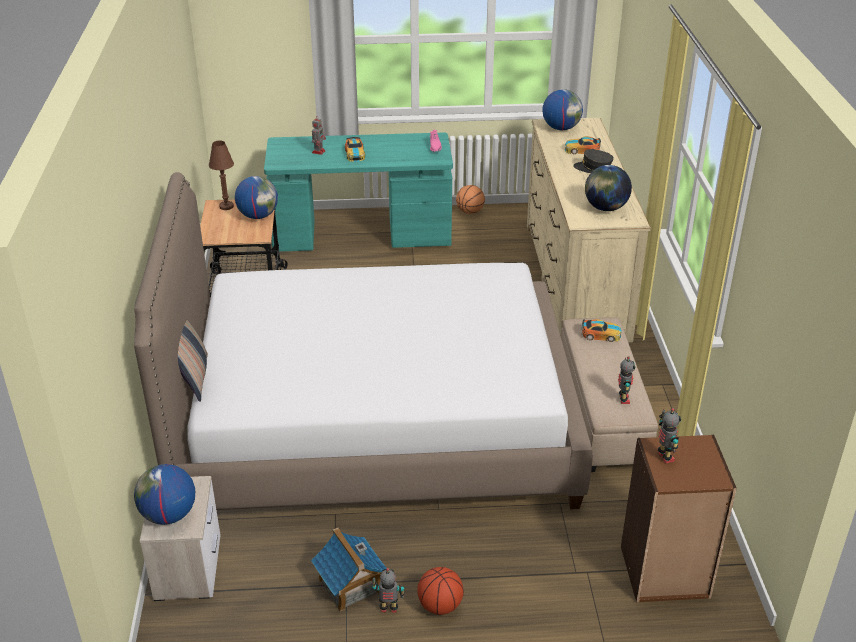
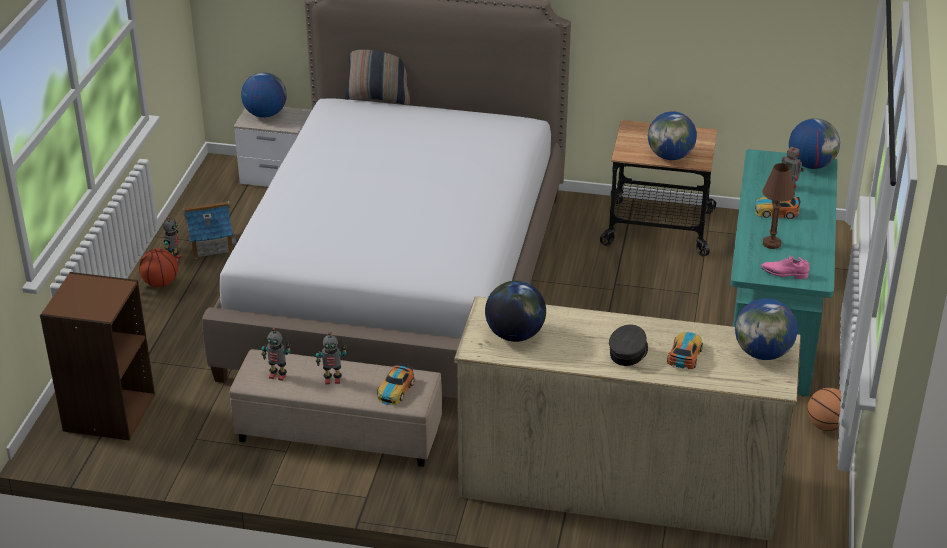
camera: 105 degrees right, 0 degrees up
brown table lamp [209,141,234,210] -> brown table lamp moved to [762,163,795,249]
toy robot [658,408,681,463] -> toy robot moved to [316,332,347,384]
none -> globe [789,118,840,169]

